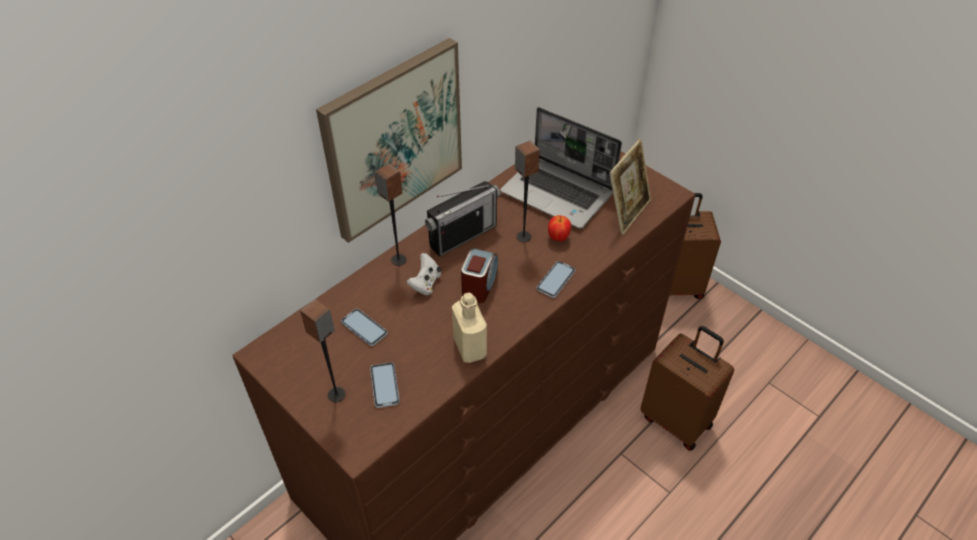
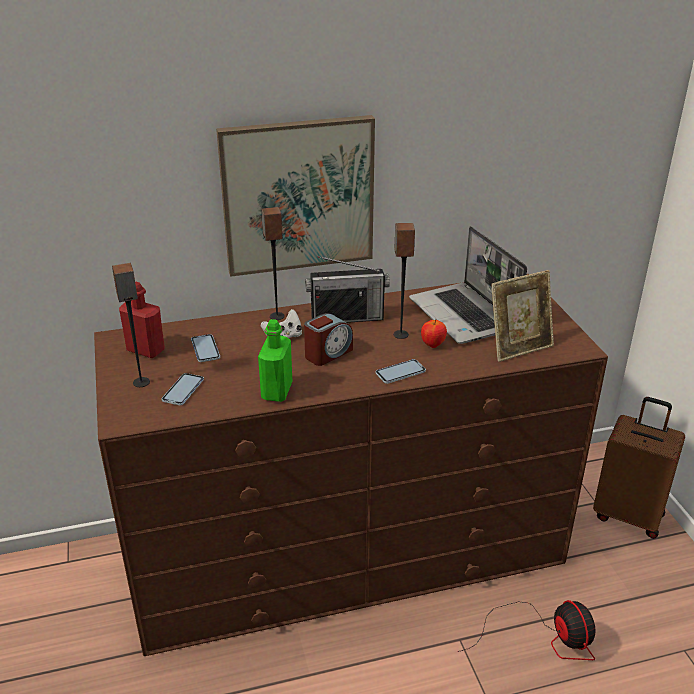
camera: 30 degrees right, 15 degrees down
beige bottle [452,292,487,363] -> green bottle [258,319,292,402]
brown suitcase [640,326,734,451] -> fan [458,600,596,660]
none -> red bottle [119,282,165,358]

